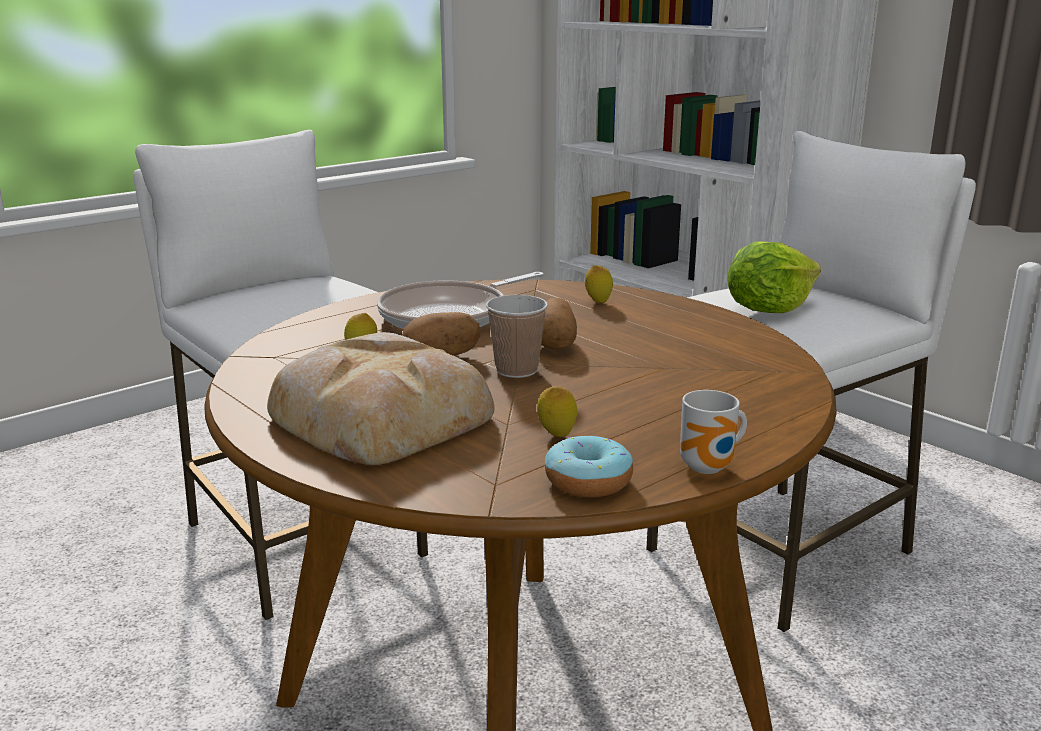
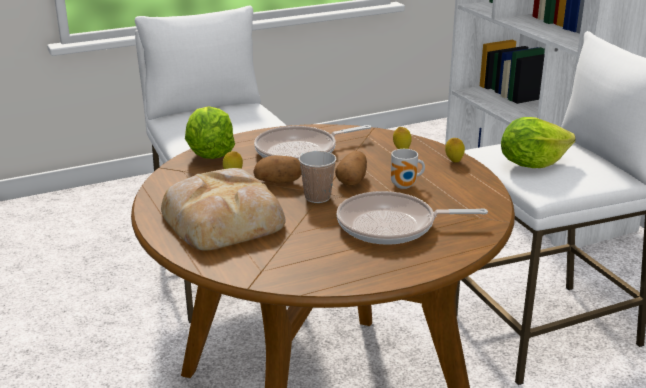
camera: 15 degrees right, 5 degrees up
lemon [537,386,577,437] -> lemon moved to [445,138,465,162]
donut [545,435,633,497] -> none
mug [680,390,747,474] -> mug moved to [391,149,425,189]
none -> lettuce [185,106,235,159]
none -> frying pan [337,191,488,245]

